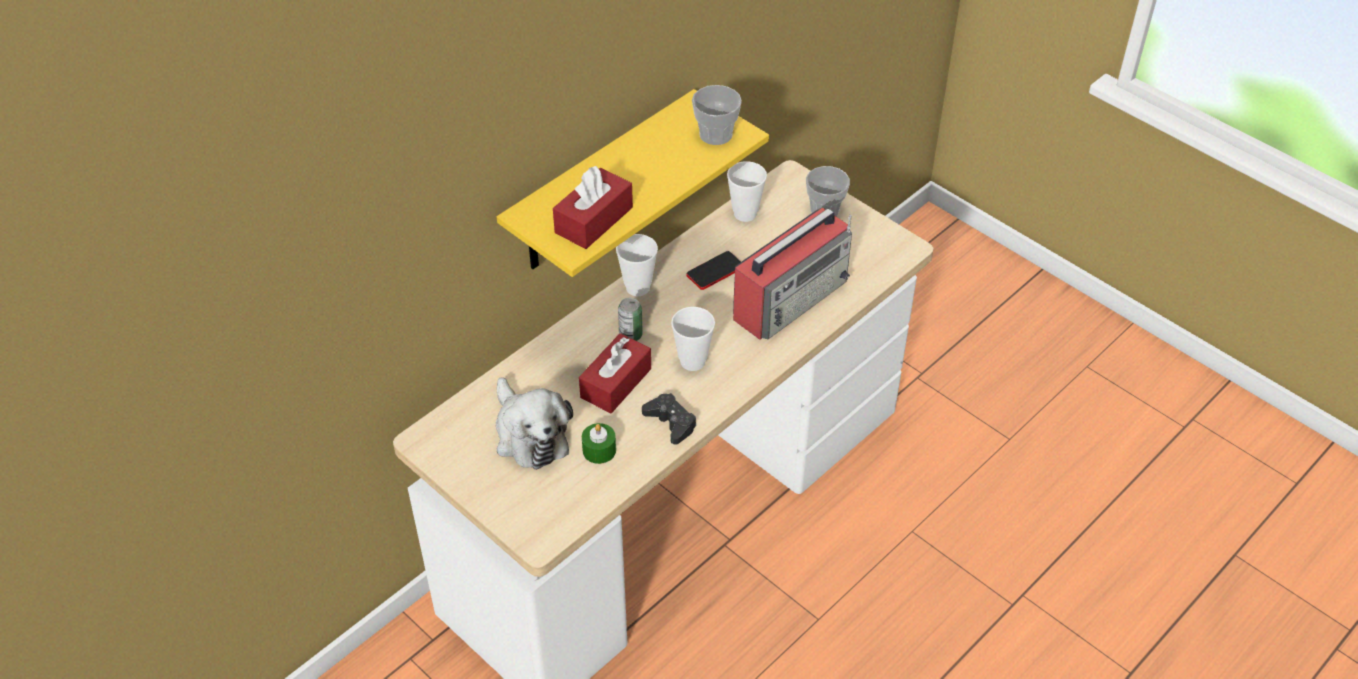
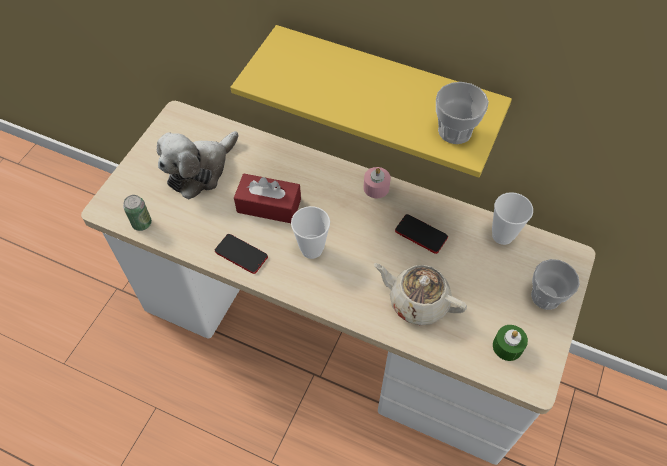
camera: 70 degrees right, 10 degrees up
red tissue box [553,166,633,249] -> none
green candle [582,423,616,464] -> green candle moved to [493,325,528,361]
cup [616,234,658,296] -> pink candle [364,167,391,198]
can [618,298,643,341] -> can moved to [123,195,152,231]
black game controller [642,393,697,445] -> phone [215,234,268,274]
radio [733,208,852,340] -> beige teapot [374,263,467,326]

